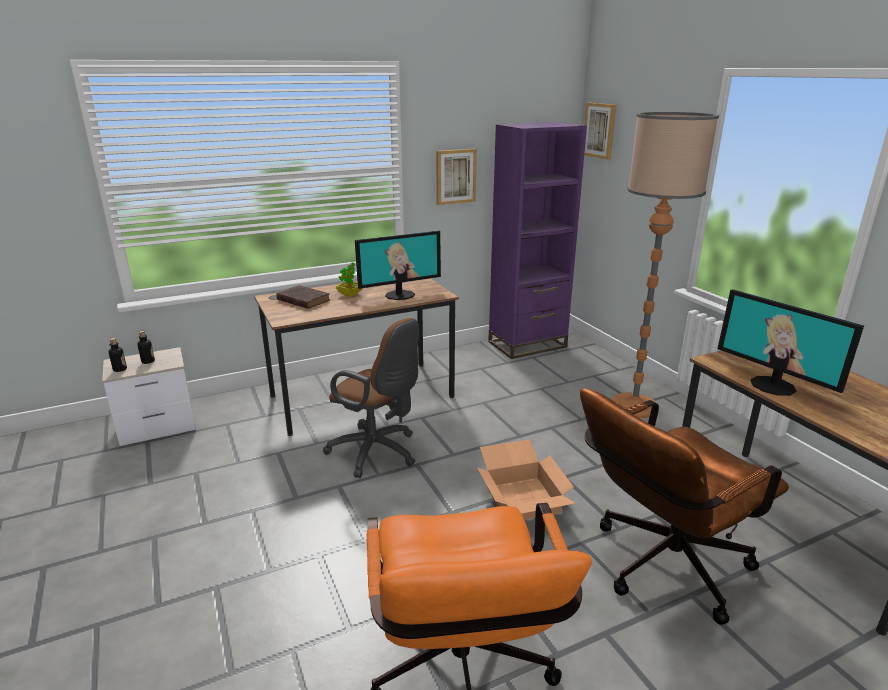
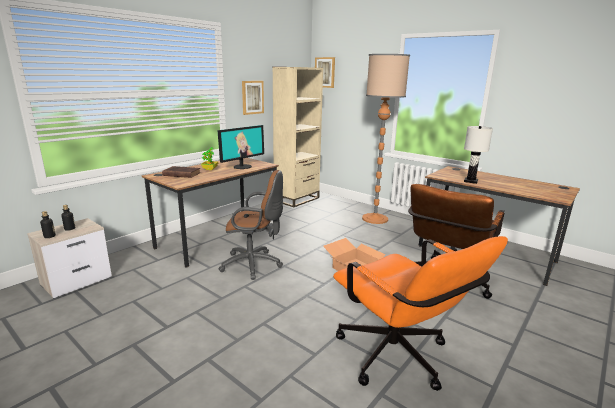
camera: 25 degrees left, 5 degrees down
purple bookcase [488,122,587,359] -> beige bookcase [272,67,323,207]
monitor [717,289,864,396] -> white table lamp [464,126,493,184]

